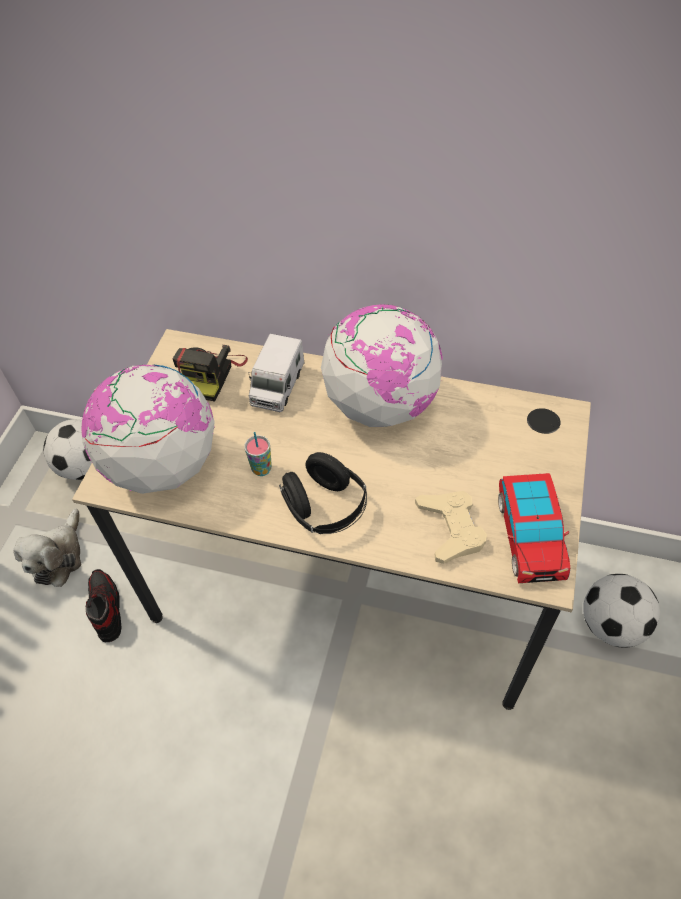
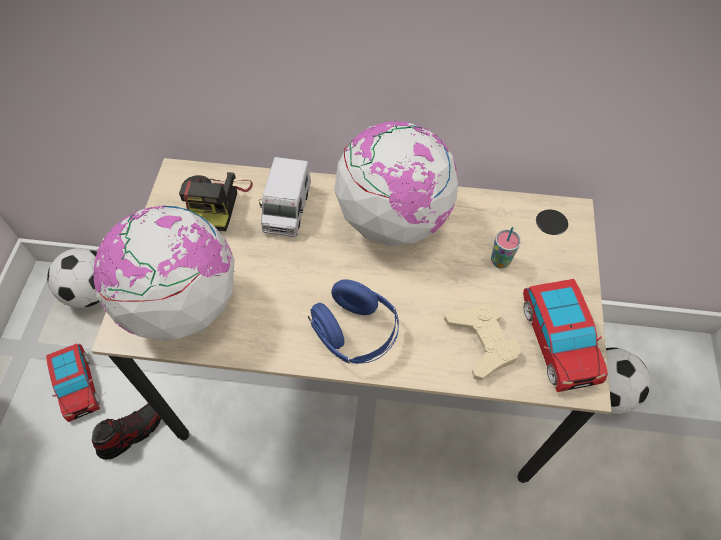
camera: 10 degrees left, 5 degrees up
plush toy [13,509,81,587] -> toy car [46,344,100,422]
shoe [86,569,121,642] -> shoe turned 75 degrees clockwise [92,403,161,460]
cup [244,432,272,476] -> cup moved to [491,227,521,269]
black headphones [279,452,367,534] -> blue headphones [308,279,399,364]

